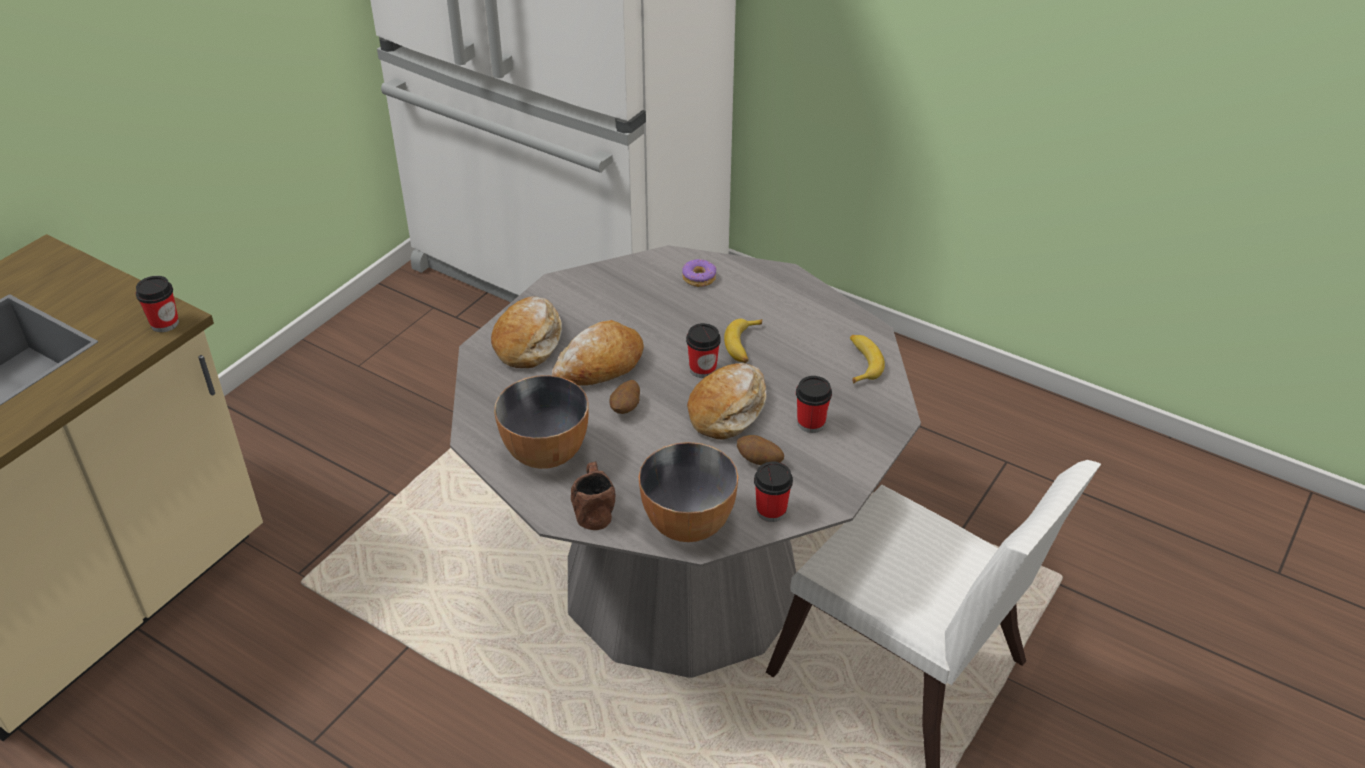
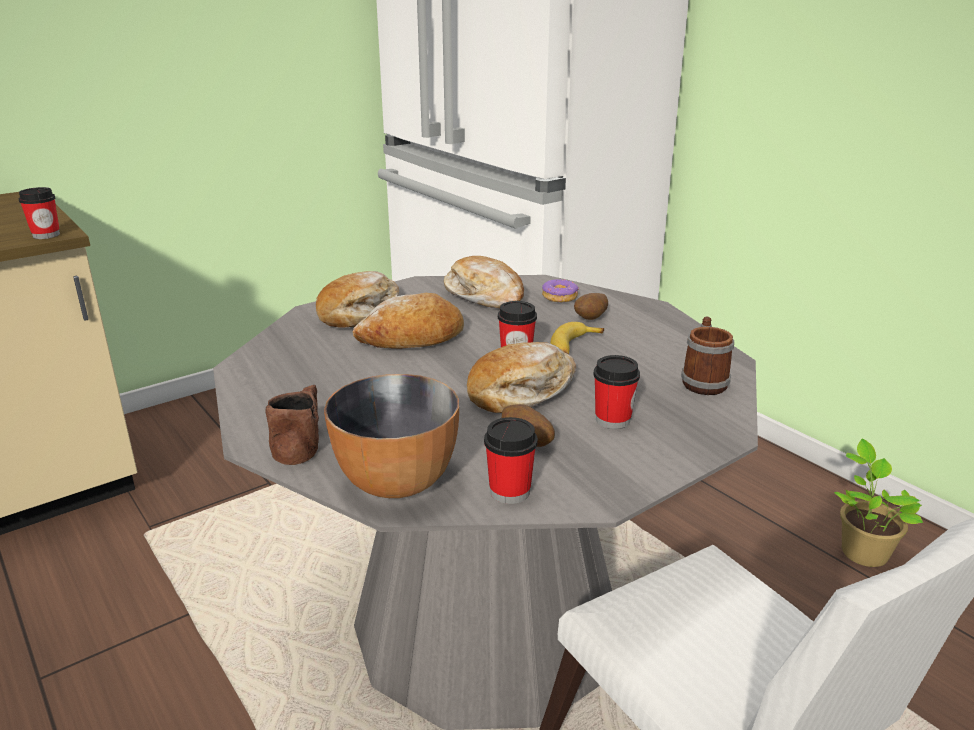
camera: 20 degrees right, 15 degrees down
bowl [494,375,589,469] -> none
potato [609,380,640,414] -> potato moved to [574,293,608,320]
banana [850,335,885,384] -> mug [681,317,734,395]
none -> bread [444,256,524,308]
none -> potted plant [834,439,923,567]

